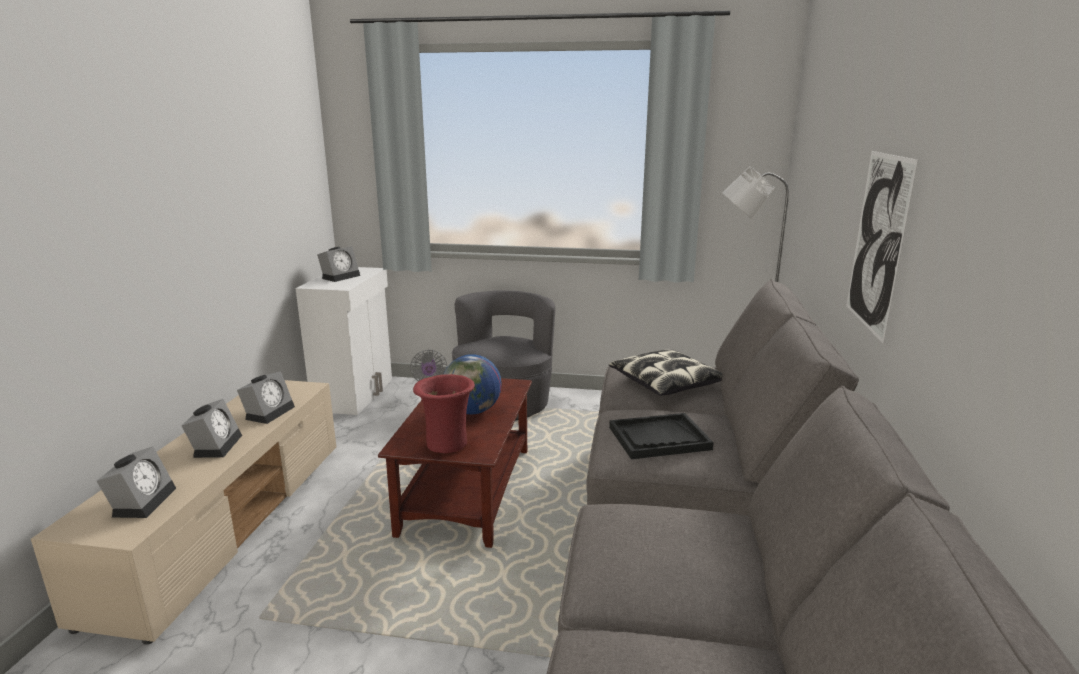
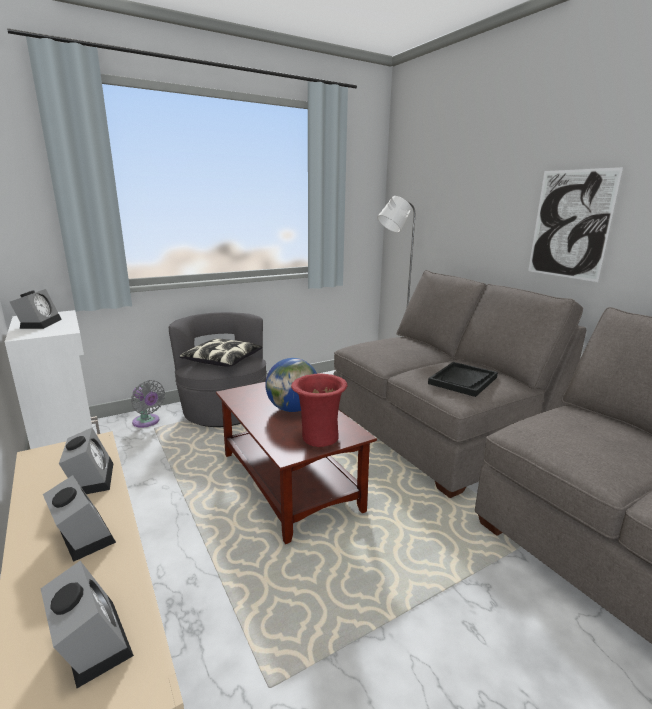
camera: 40 degrees left, 0 degrees up
pillow [609,350,723,396] -> pillow moved to [179,339,263,367]

